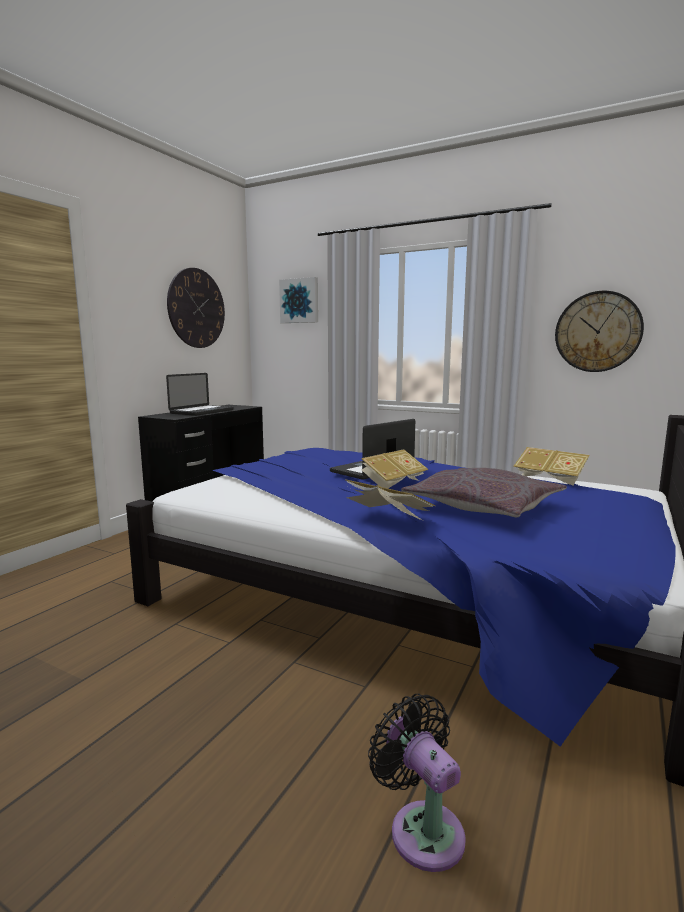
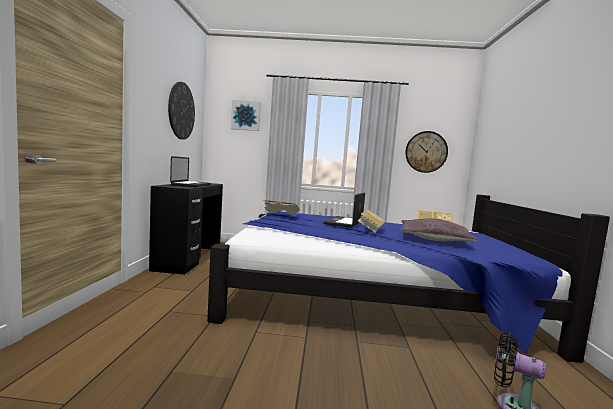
camera: 25 degrees left, 5 degrees down
book [345,479,436,521] -> book moved to [263,200,301,216]

